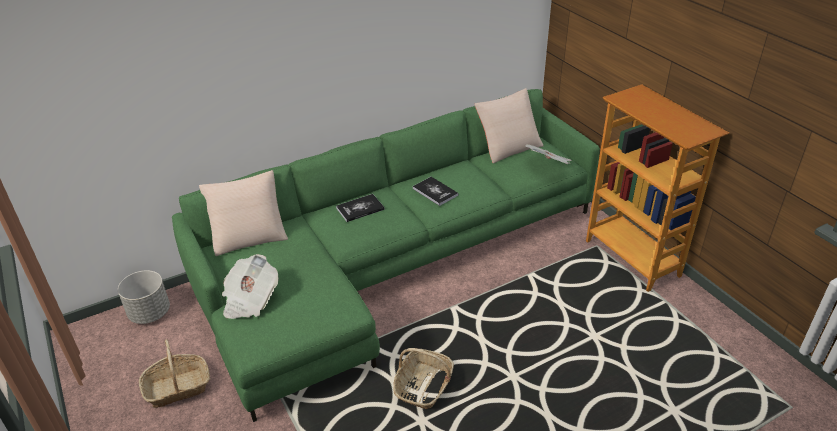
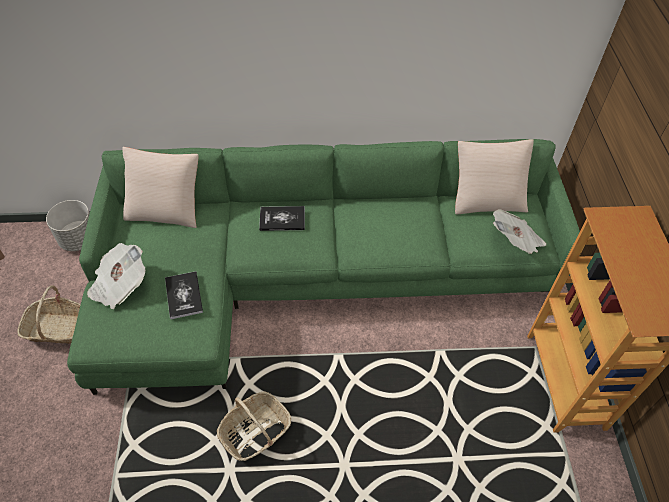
camera: 25 degrees right, 15 degrees up
book [413,177,458,206] -> book moved to [165,271,203,319]

